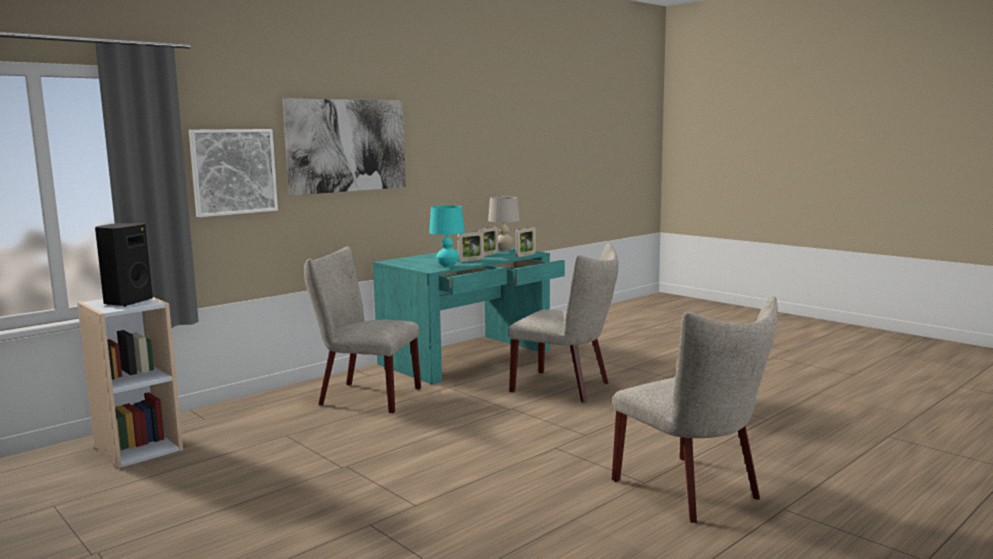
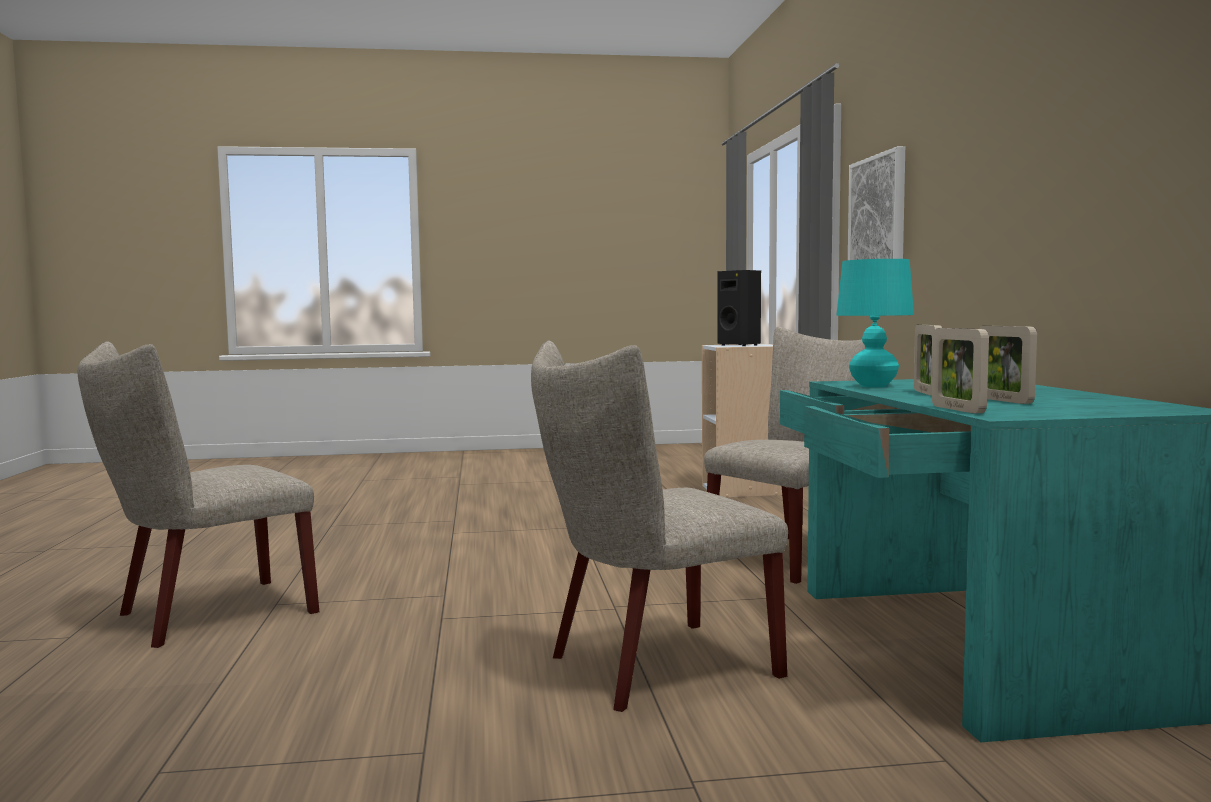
camera: 125 degrees right, 5 degrees down
picture [283,98,406,196] -> none
beige table lamp [488,197,520,251] -> none
beige chair [612,296,778,523] -> beige chair turned 45 degrees counterclockwise [78,341,319,648]

